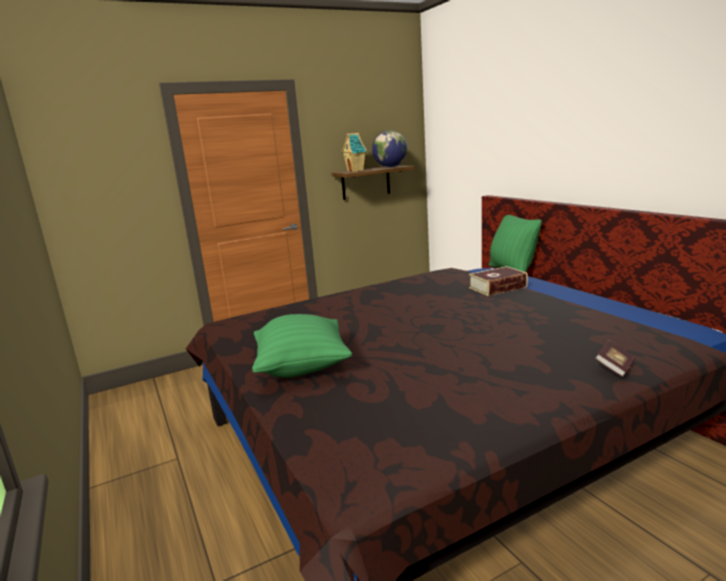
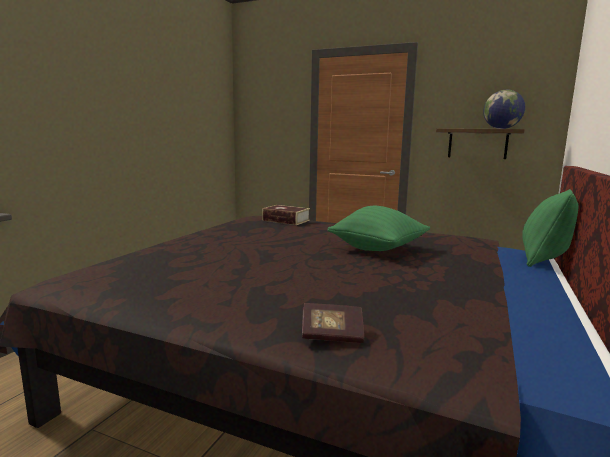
camera: 50 degrees right, 5 degrees down
green pillow [252,314,352,377] -> green pillow moved to [327,206,430,251]
toy house [341,133,367,172] -> none
book [469,266,528,296] -> book moved to [262,205,310,225]

